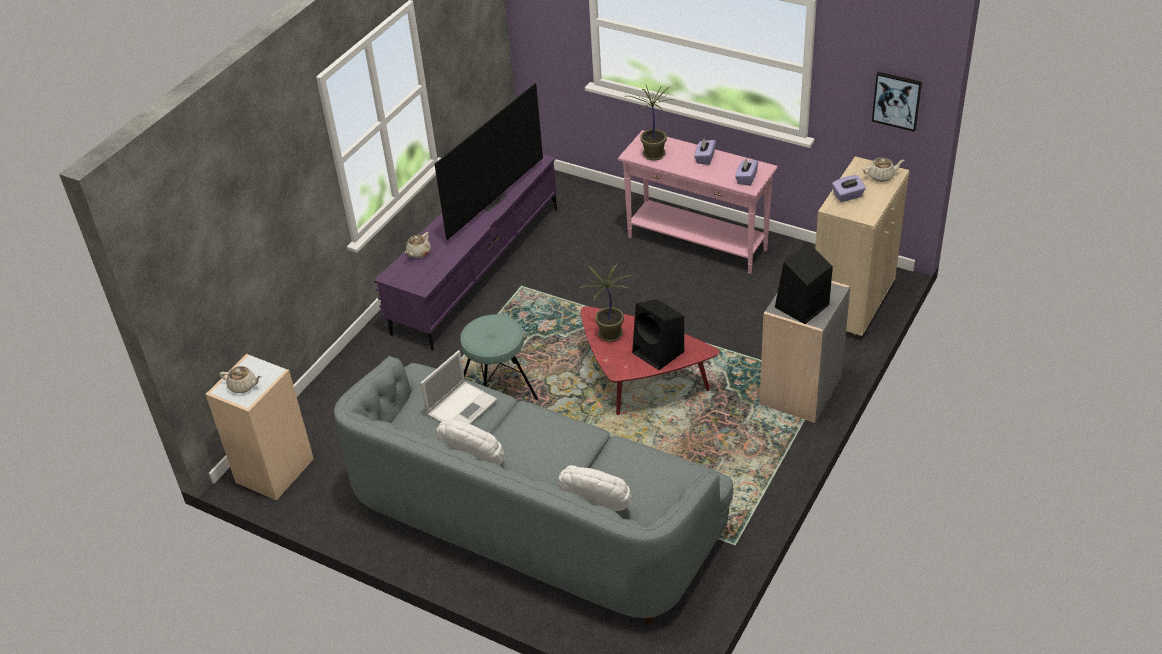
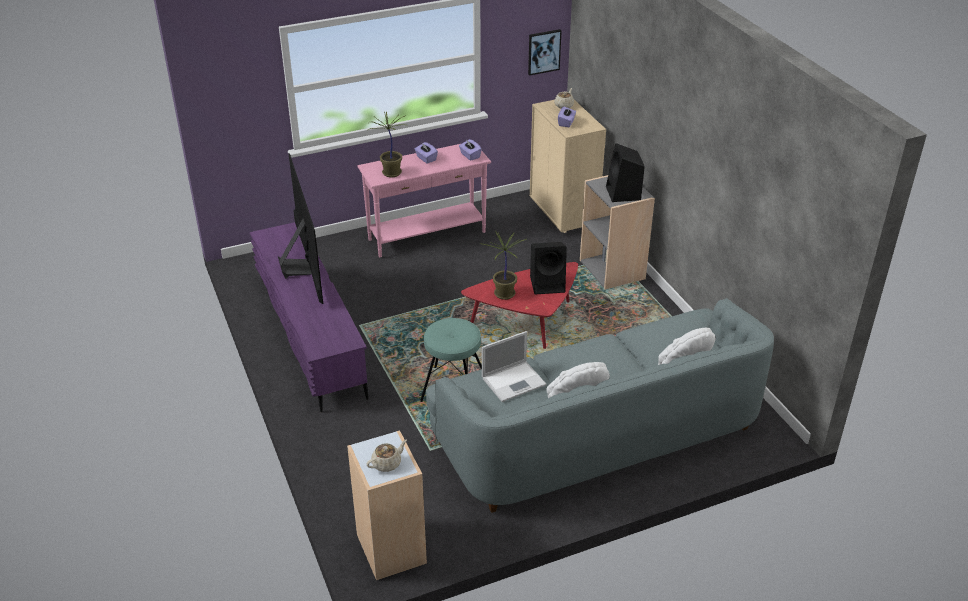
camera: 55 degrees left, 5 degrees down
beige teapot [405,232,431,258] -> none
laptop [420,350,497,424] -> laptop turned 75 degrees clockwise [482,331,546,402]

